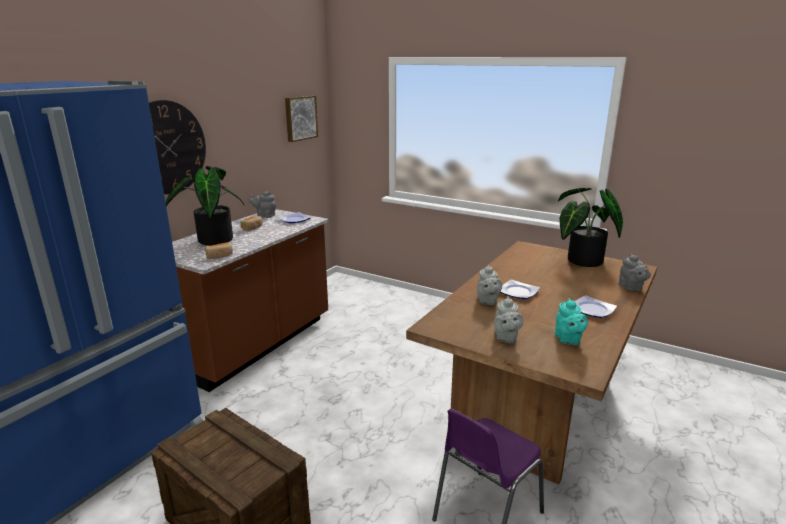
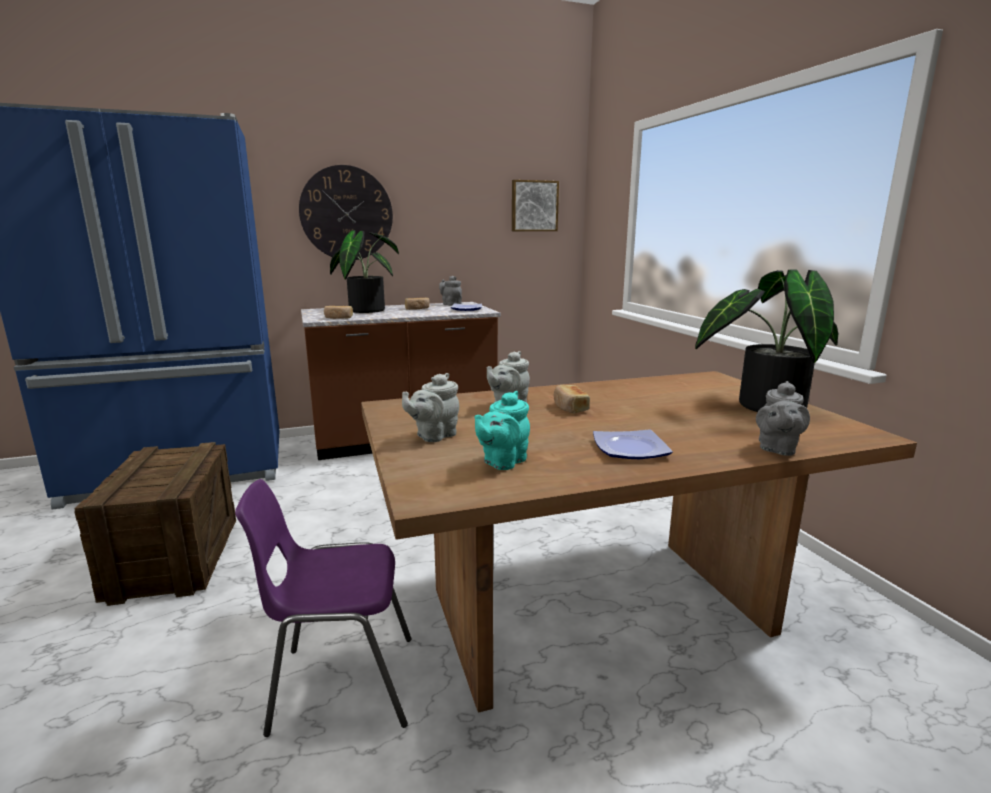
camera: 40 degrees right, 5 degrees down
plate [500,279,540,299] -> bread [554,385,590,414]

